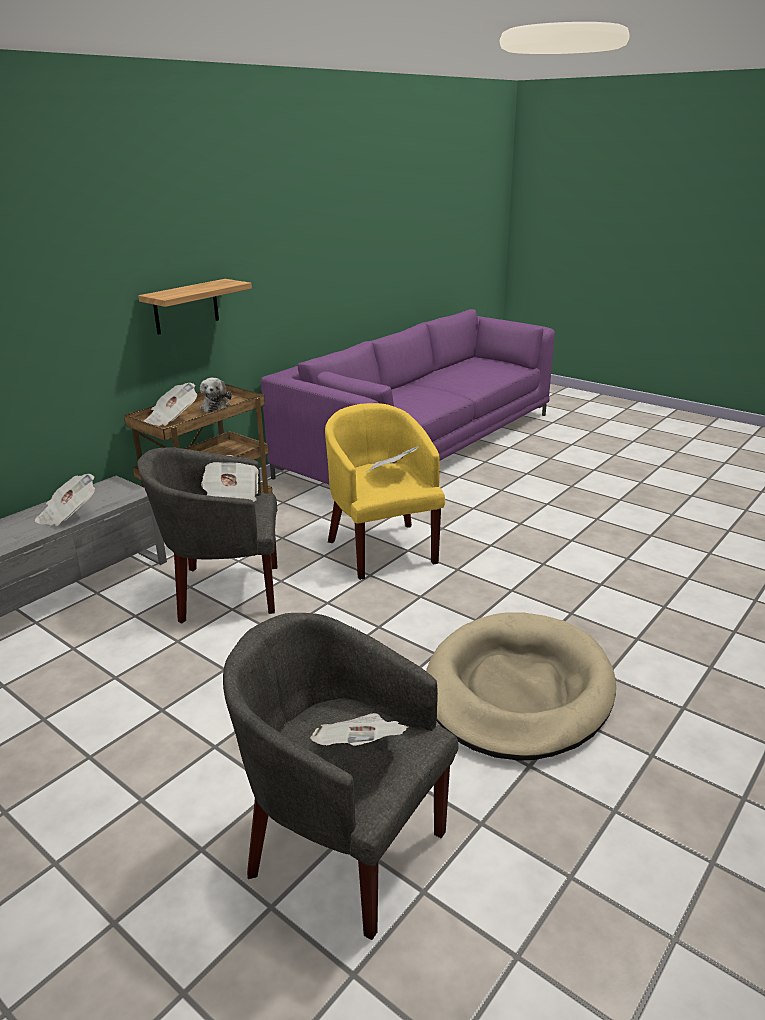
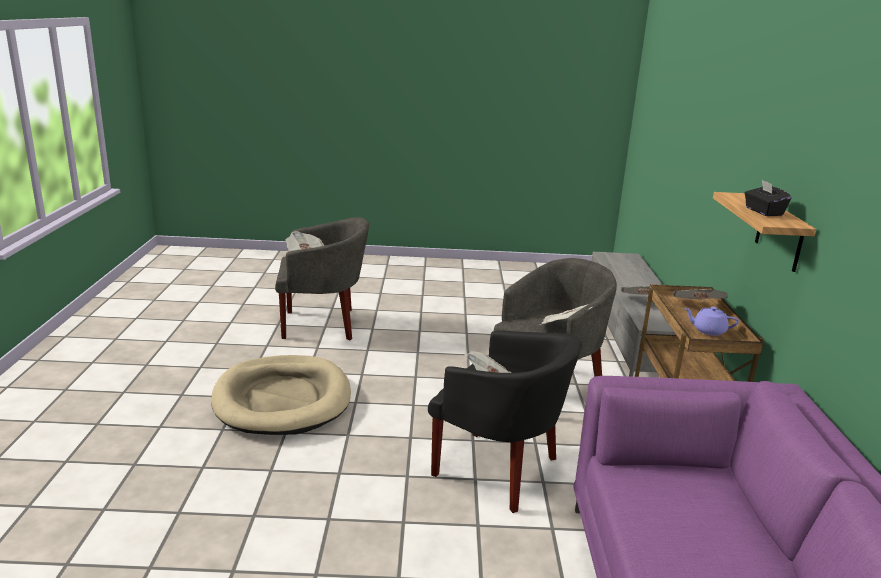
camera: 140 degrees right, 5 degrees down
plush toy [200,378,232,413] -> purple teapot [684,307,739,336]
yellow armchair [325,403,445,580] -> black armchair [428,330,582,513]
none -> black tissue box [745,180,792,216]

